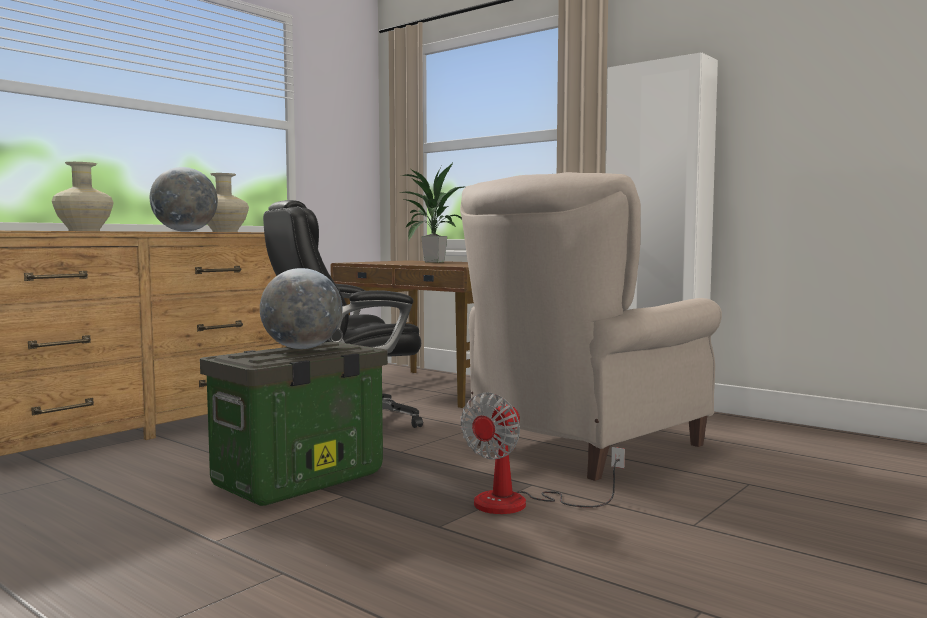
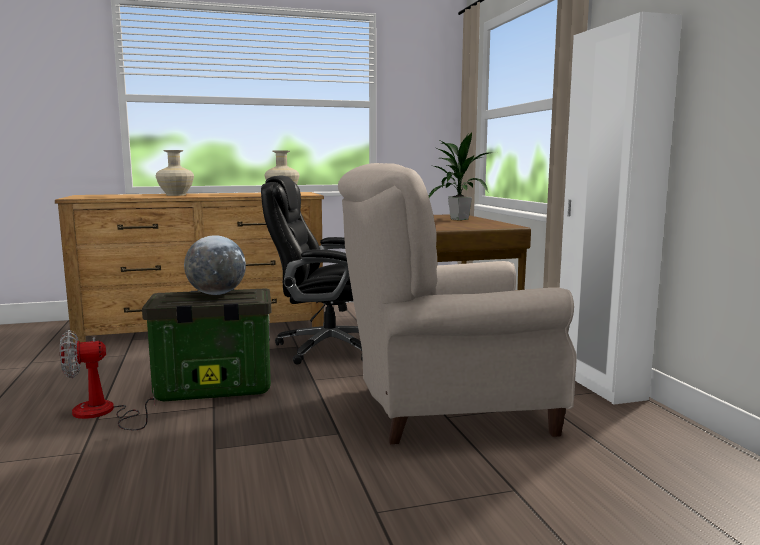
camera: 35 degrees right, 5 degrees up
globe [150,167,218,232] -> none
fan [461,392,625,514] -> fan moved to [60,330,155,430]

